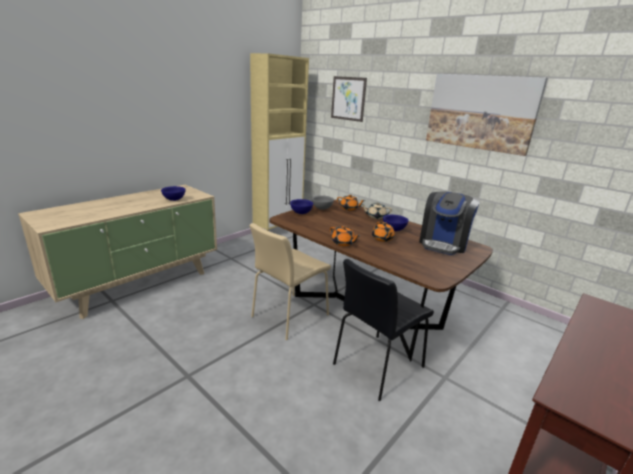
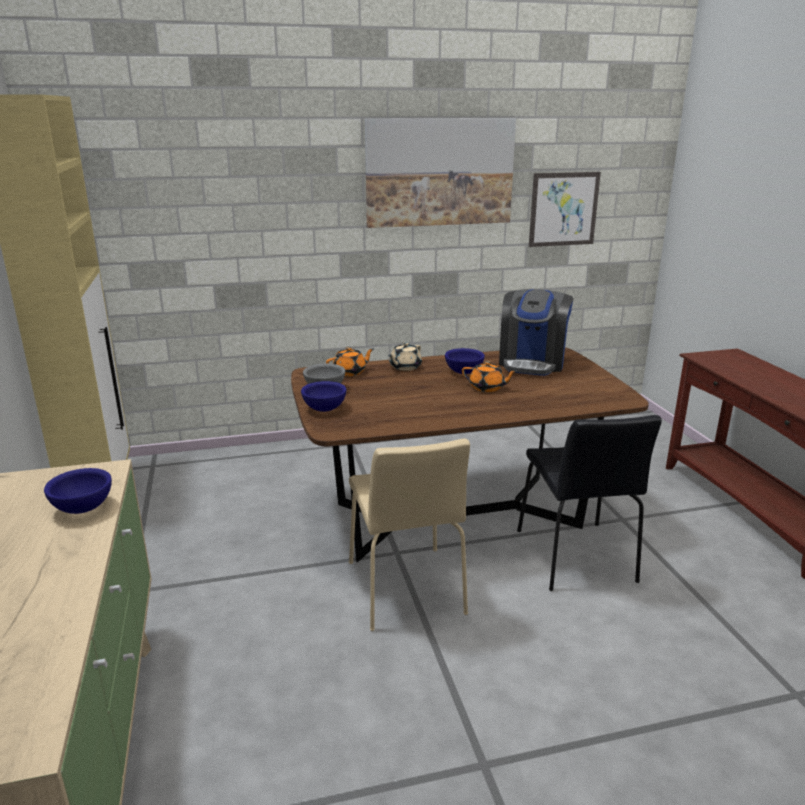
camera: 55 degrees left, 0 degrees up
orange teapot [330,226,360,246] -> none
picture [331,76,367,122] -> picture moved to [529,172,601,247]
coffee machine [419,192,480,255] -> coffee machine turned 45 degrees clockwise [499,289,574,376]

